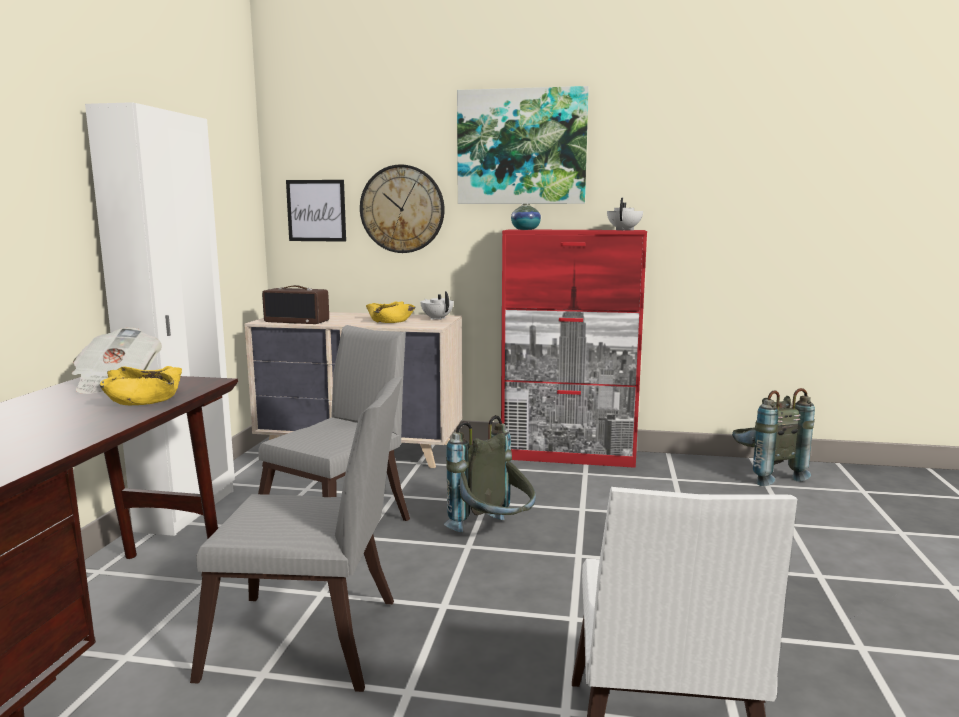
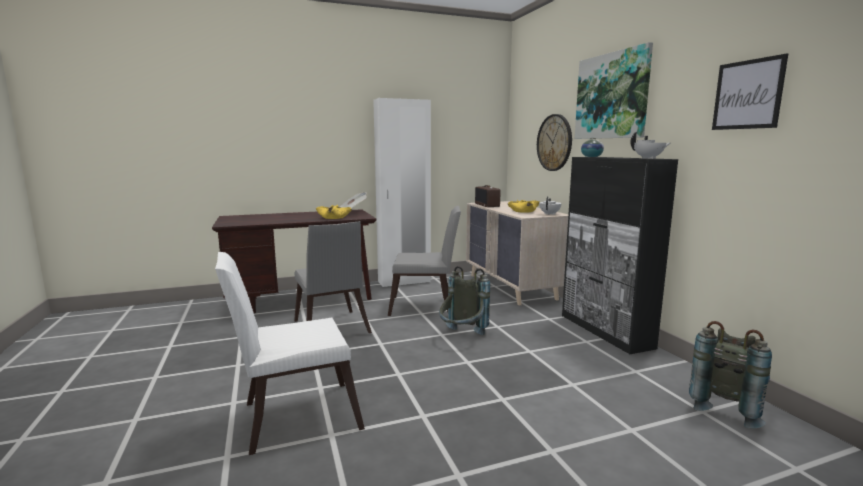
camera: 60 degrees right, 0 degrees up
picture [286,180,346,242] -> picture moved to [712,54,788,130]
red cabinet [501,229,647,468] -> black cabinet [562,157,678,354]

